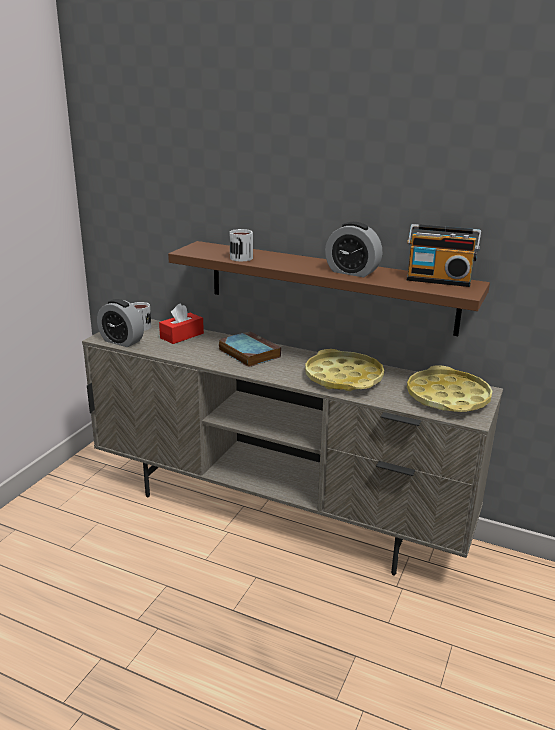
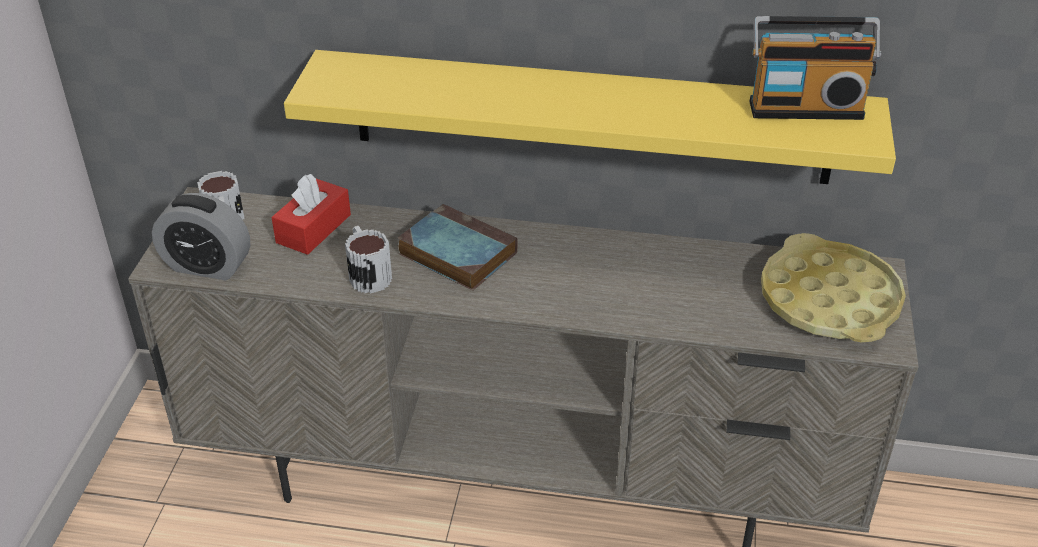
camera: 15 degrees left, 15 degrees up
brown shelf [168,241,490,336] -> yellow shelf [284,50,896,184]
mug [230,229,253,262] -> mug moved to [345,226,392,294]
yellow tray [305,349,384,391] -> none
alarm clock [325,222,382,277] -> none

